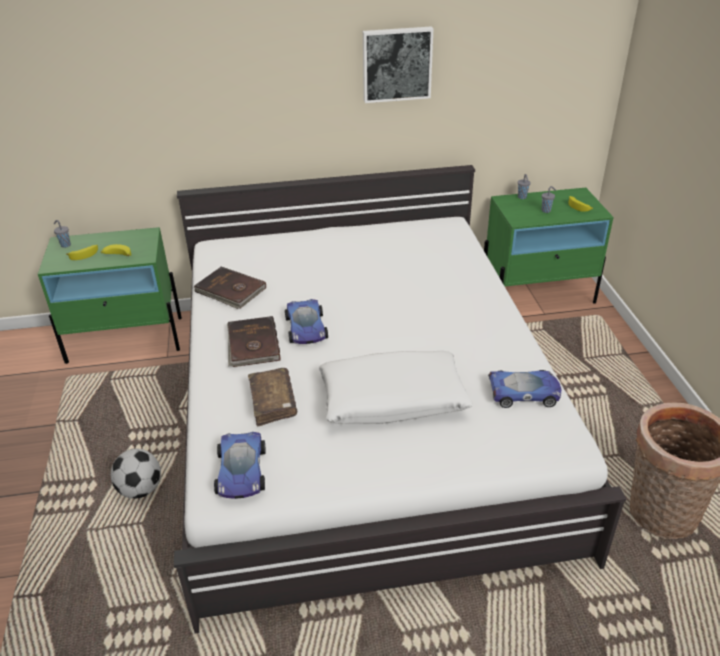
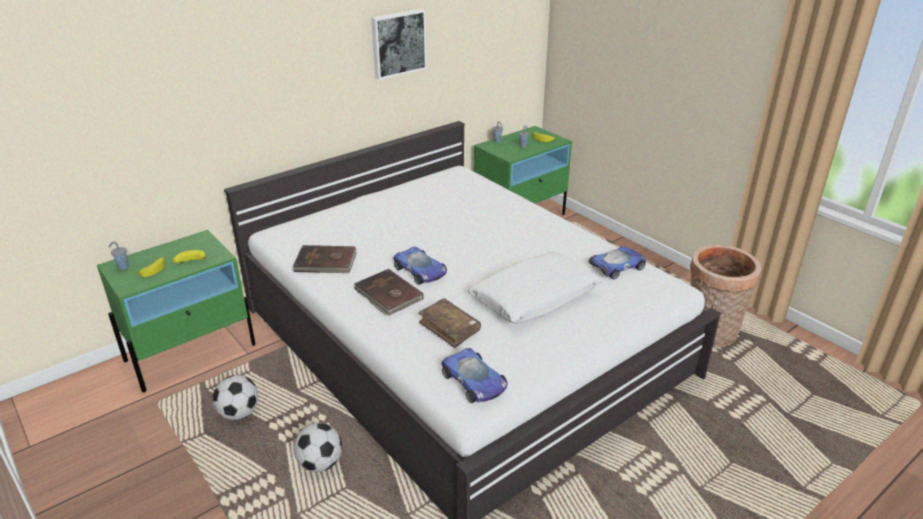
camera: 30 degrees left, 5 degrees down
none -> football [213,375,258,420]

